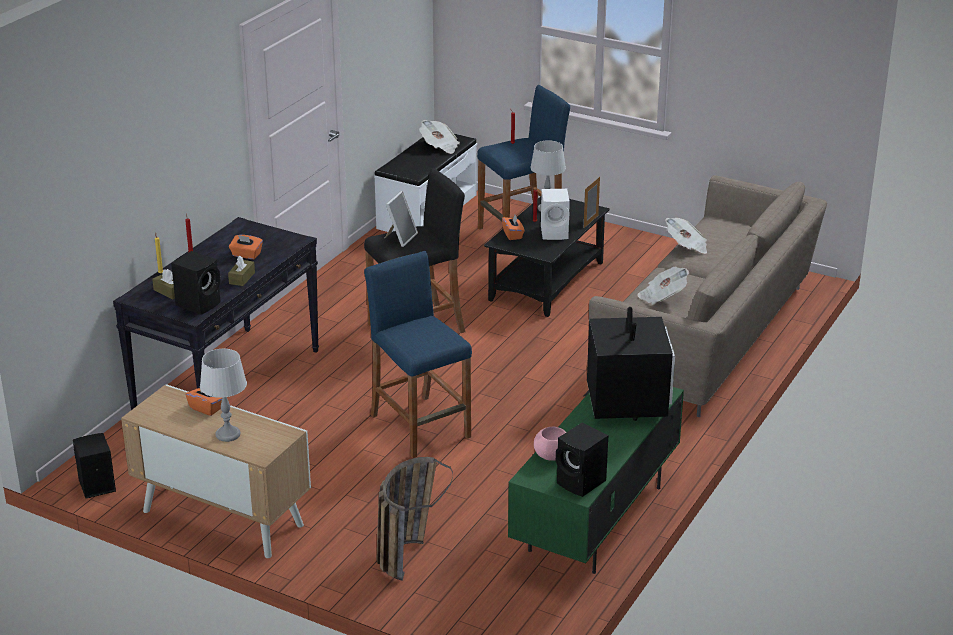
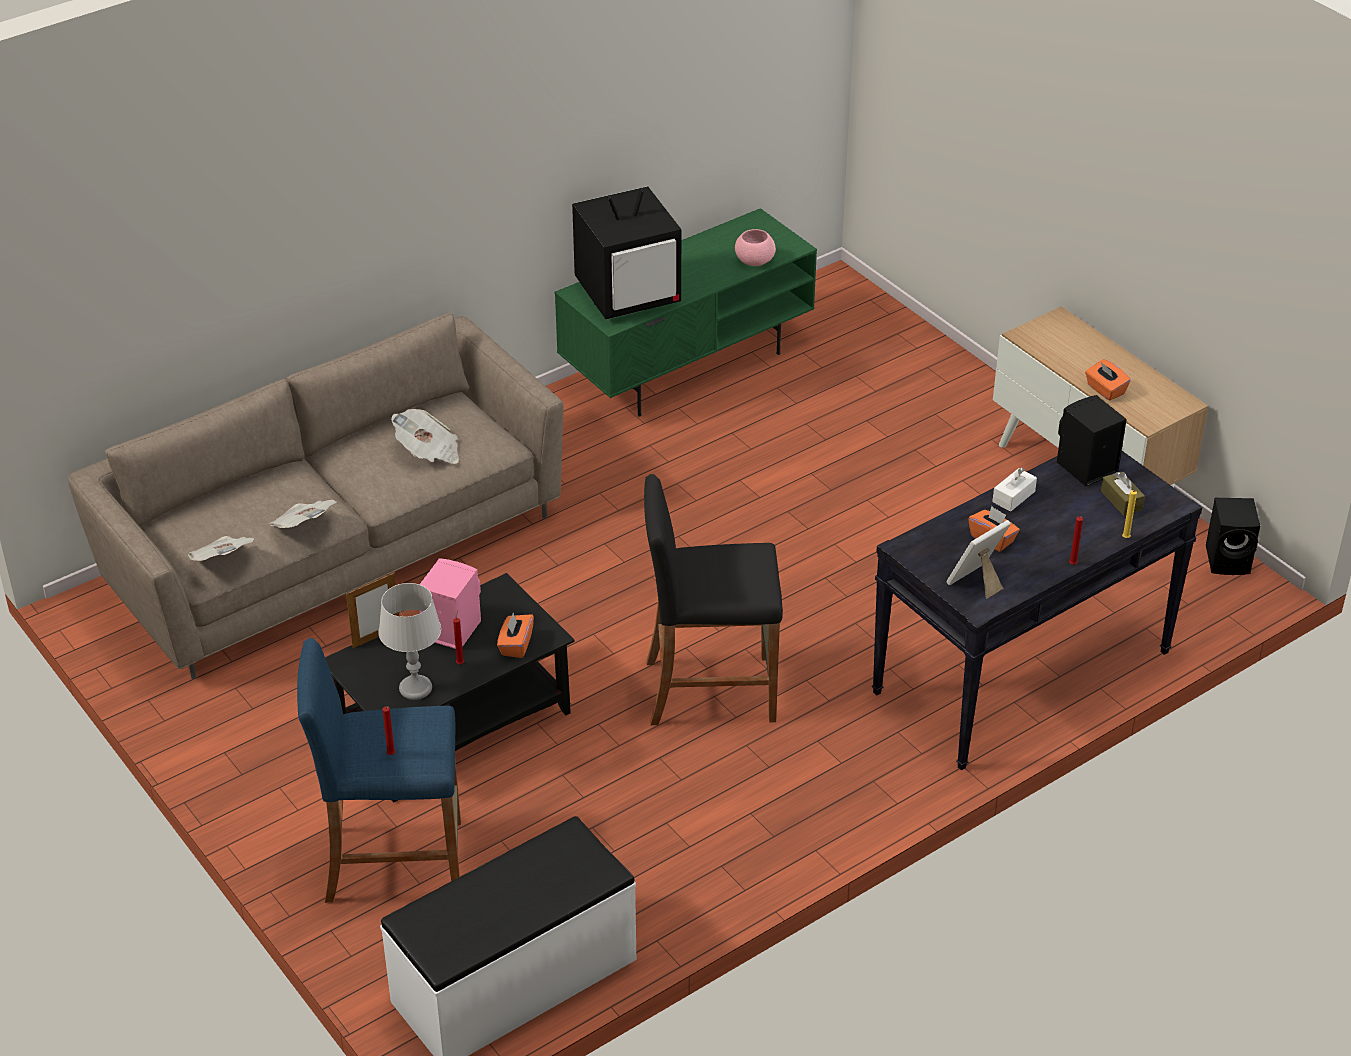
camera: 155 degrees left, 10 degrees up
grey table lamp [200,349,247,442] -> none
brown tissue box [228,256,255,286] -> white tissue box [992,467,1037,512]
blue stool [364,251,472,458] -> none
basket [377,457,453,581] -> none
picture frame [385,191,418,247] -> picture frame moved to [947,520,1011,599]
newspaper [419,120,460,154] -> newspaper moved to [188,536,254,561]
white speaker [541,189,570,240] -> pink speaker [419,558,481,649]
black speaker [556,422,608,497] -> none
television [587,307,675,421] -> television turned 135 degrees counterclockwise [572,186,681,320]

